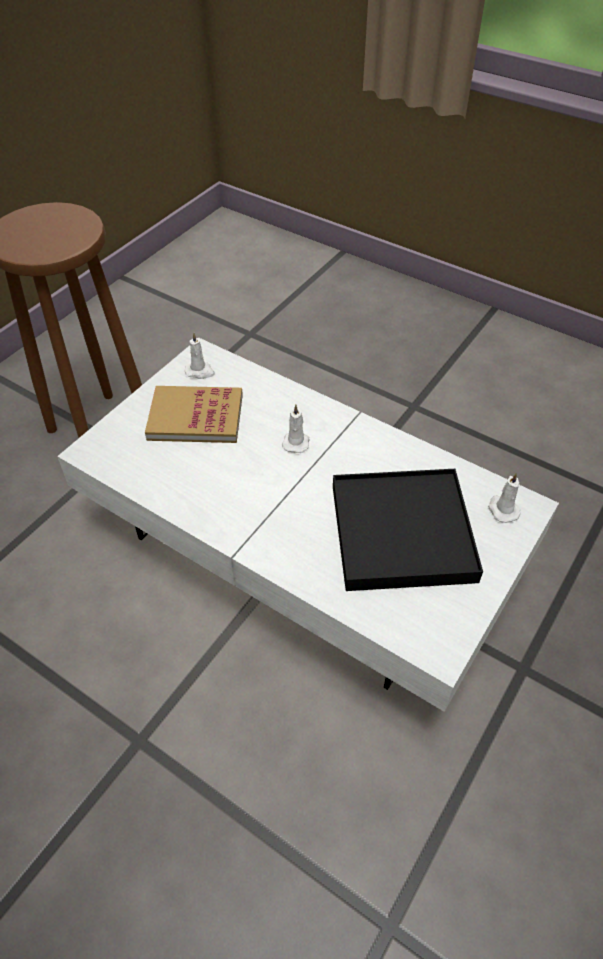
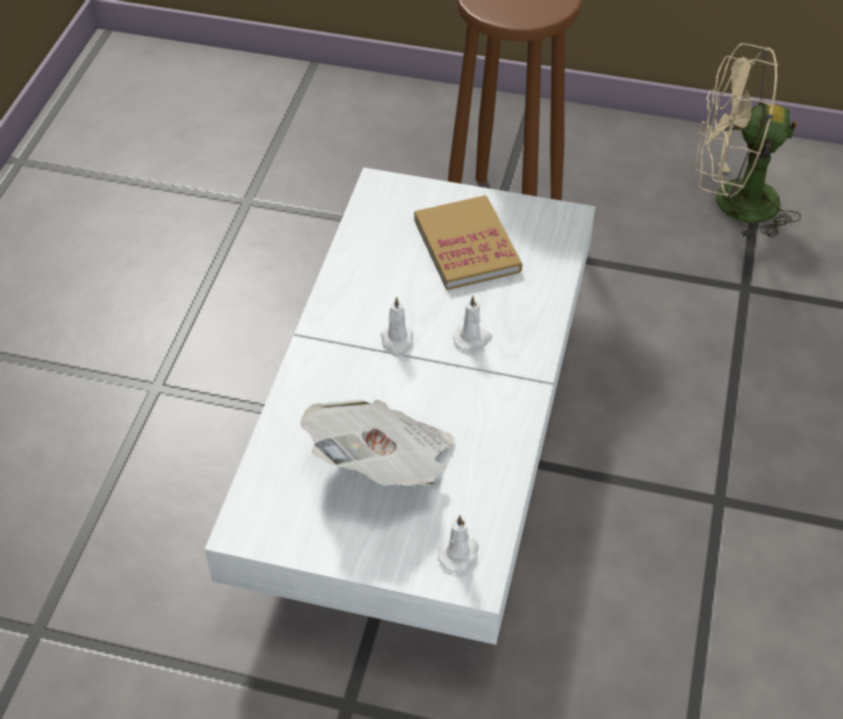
camera: 70 degrees right, 0 degrees up
white candle [185,332,215,379] -> white candle moved to [381,296,413,357]
black tray [333,469,483,591] -> newspaper [301,400,454,486]
none -> beige fan [695,43,801,240]

